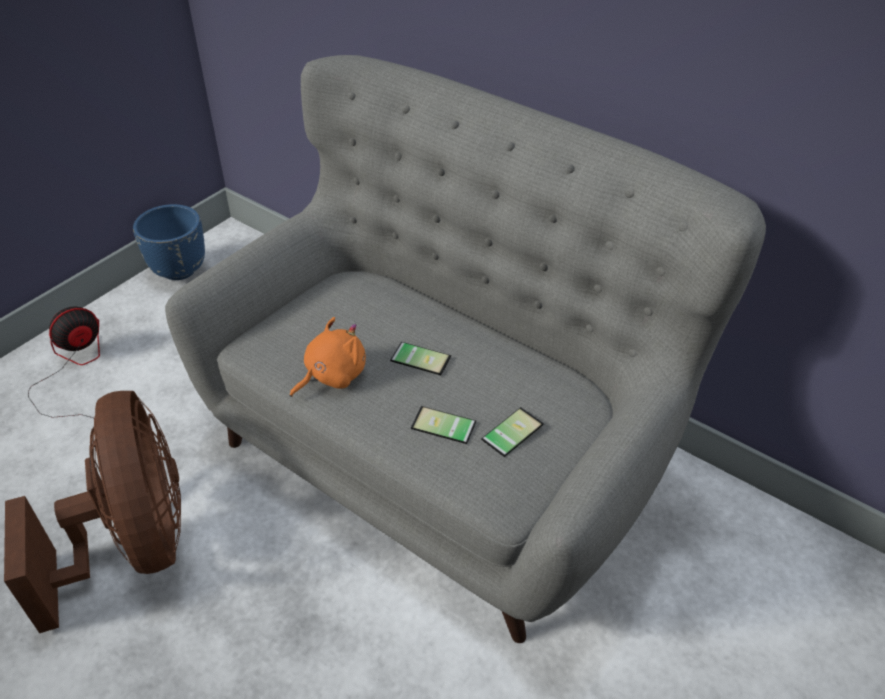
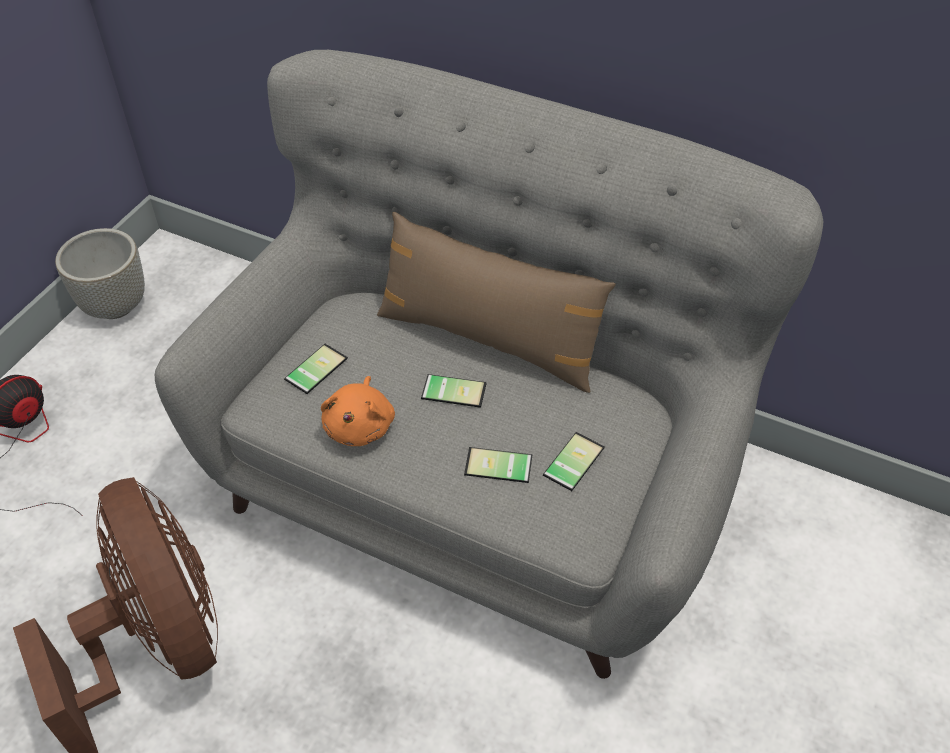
camera: 10 degrees left, 5 degrees up
blue planter [133,204,205,280] -> grey planter [55,228,145,319]
orange plush toy [290,317,366,397] -> orange plush toy turned 150 degrees clockwise [321,376,395,446]
none -> phone [284,344,348,394]
none -> brown pillow [377,212,616,393]

